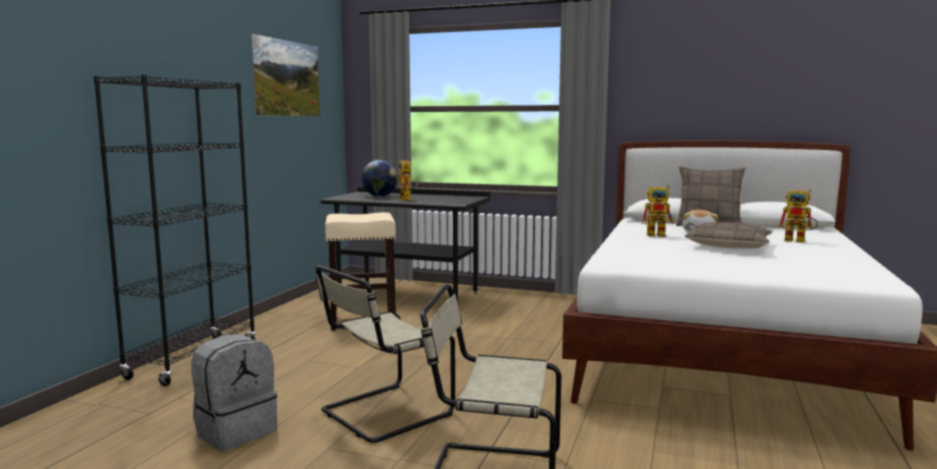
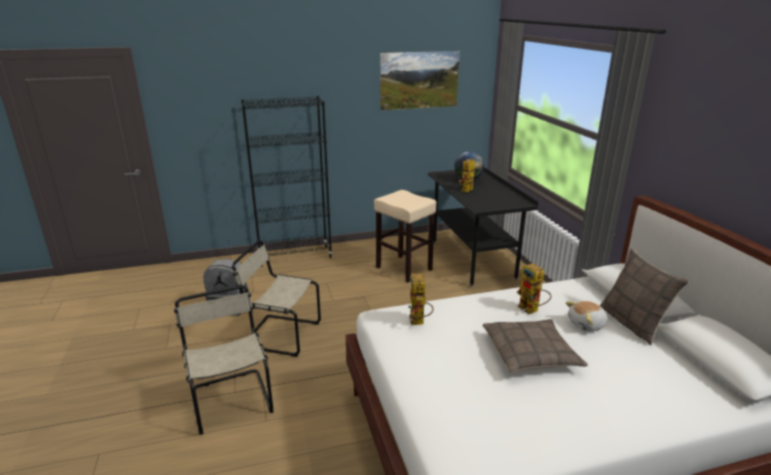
camera: 55 degrees right, 15 degrees up
toy robot [778,189,818,243] -> toy robot moved to [408,273,433,325]

